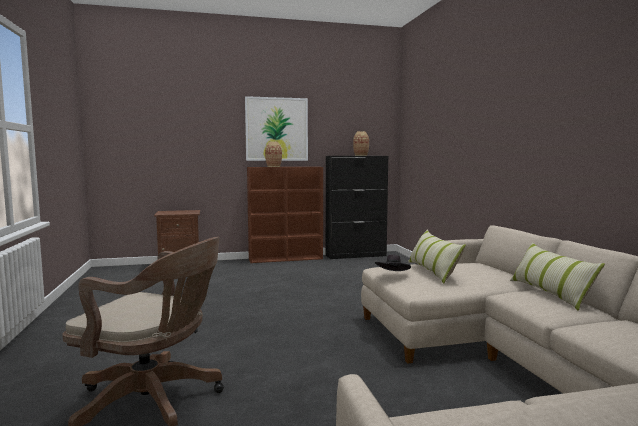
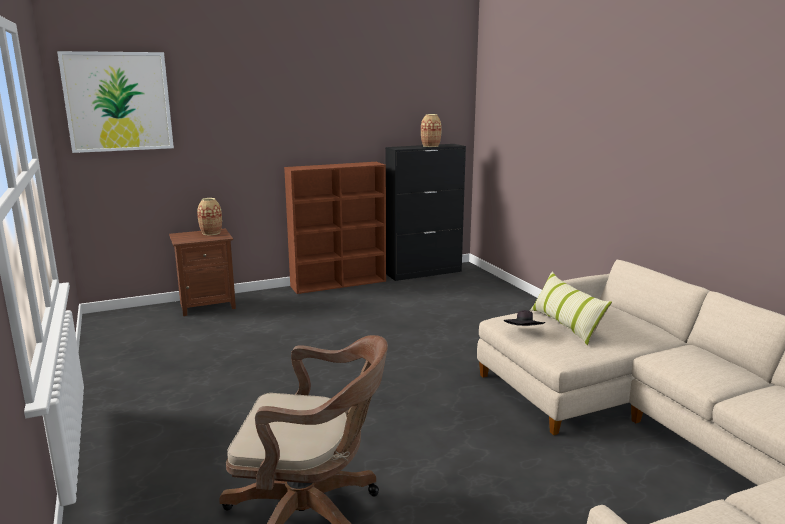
camera: 10 degrees left, 10 degrees up
picture [245,96,308,161] -> picture moved to [57,51,174,153]
vase [265,142,282,167] -> vase moved to [197,198,222,235]
pillow [510,242,605,311] -> none

